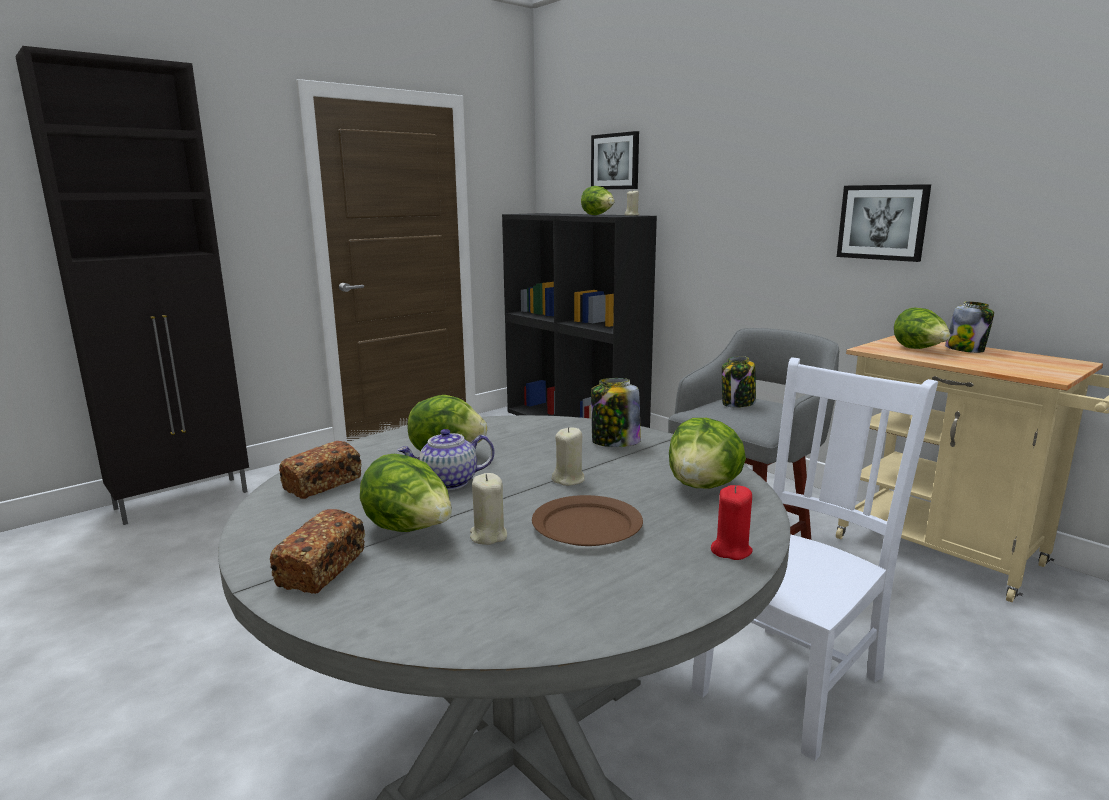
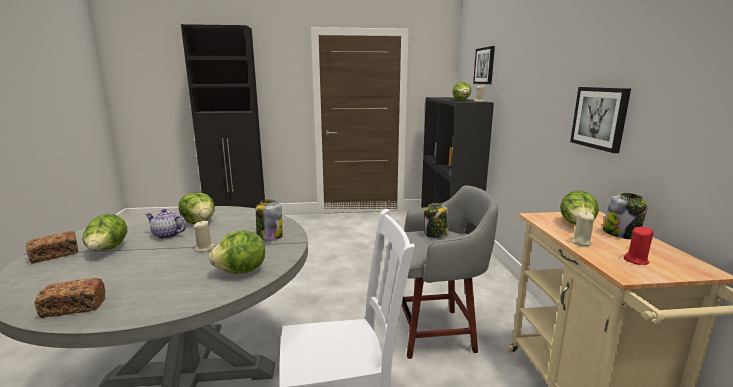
camera: 35 degrees right, 0 degrees up
bread [279,441,362,499] -> bread moved to [34,278,105,318]
beige candle [470,473,507,545] -> beige candle moved to [571,212,594,246]
brown plate [532,495,643,546] -> none
red candle [711,485,752,560] -> red candle moved to [624,226,654,265]

